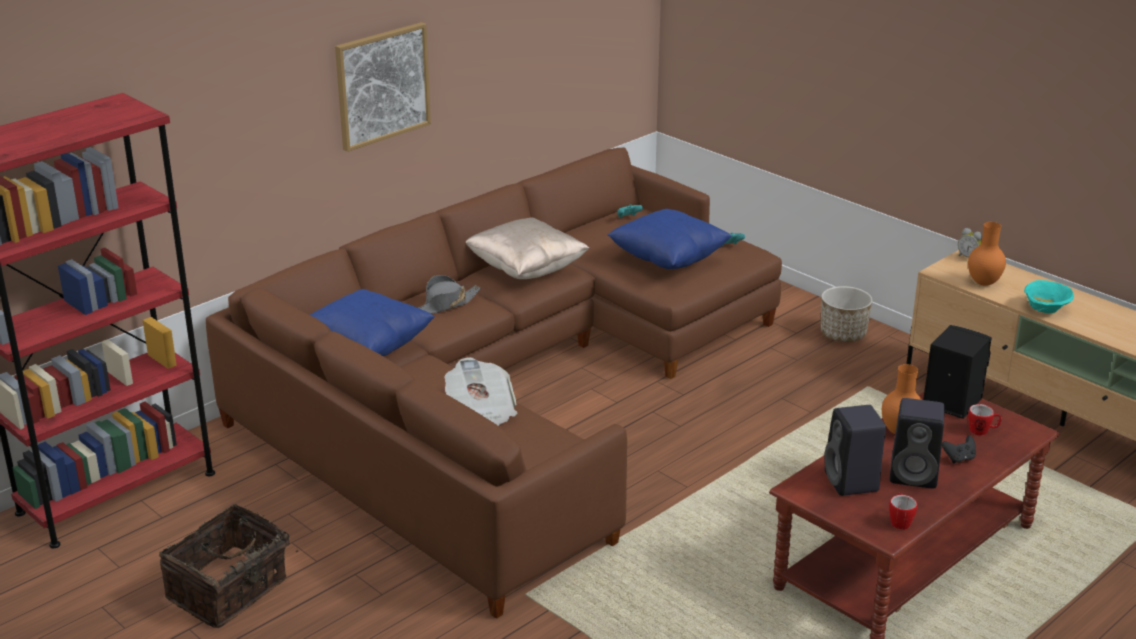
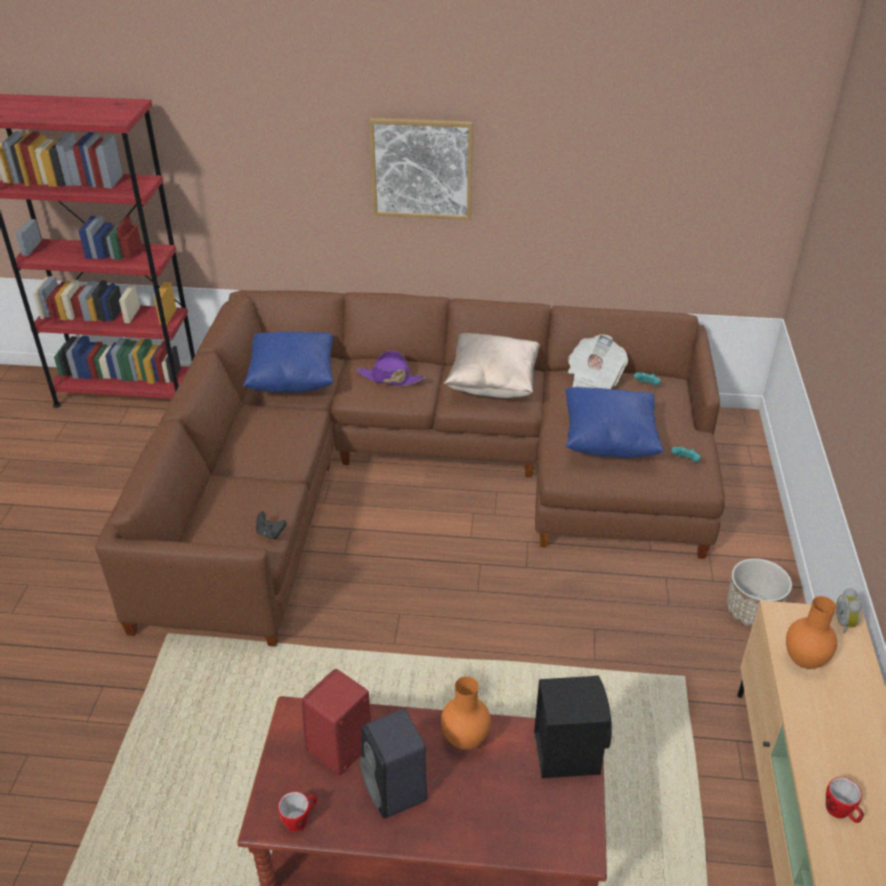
camera: 50 degrees right, 10 degrees up
basket [159,503,297,628] -> none
grey hat [418,275,481,314] -> purple hat [356,350,427,386]
newspaper [444,357,517,426] -> newspaper moved to [568,334,628,389]
black speaker [825,405,886,496] -> red speaker [302,669,372,775]
black game controller [942,435,976,464] -> black game controller moved to [256,511,287,539]
mug [968,404,1002,436] -> mug moved to [826,777,864,823]
turquoise bowl [1024,280,1074,313] -> none

